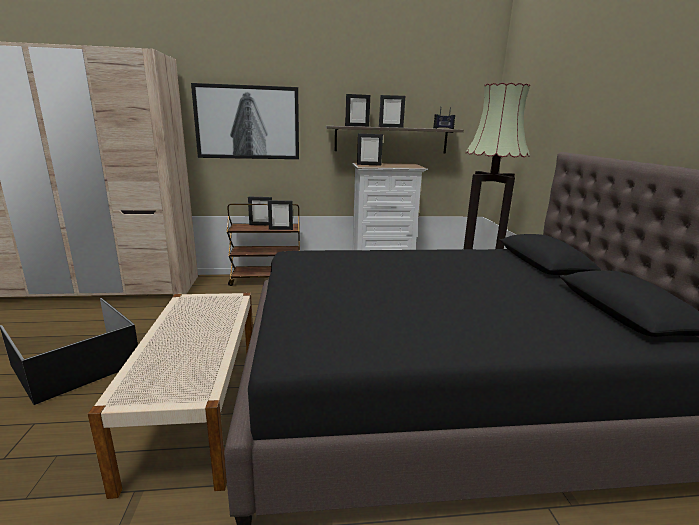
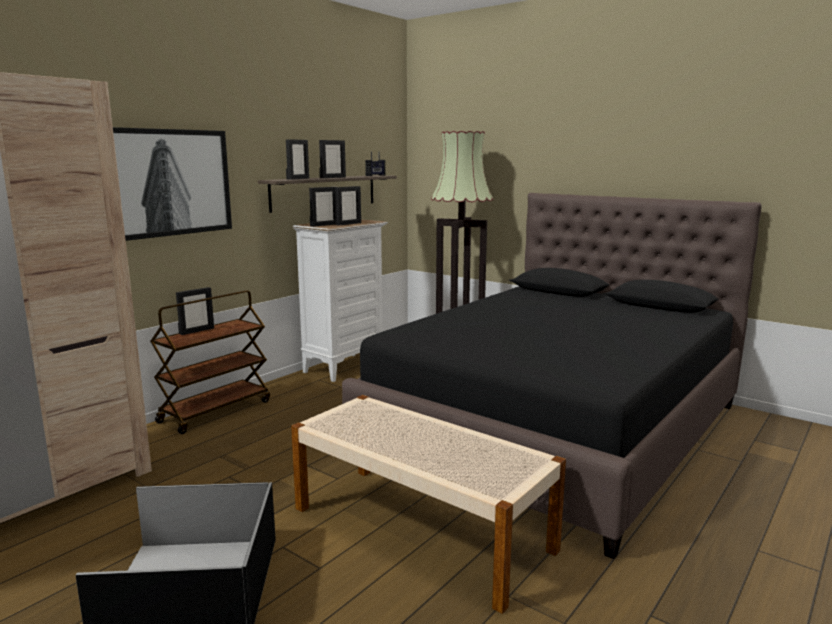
camera: 45 degrees left, 5 degrees down
picture frame [268,200,293,230] -> picture frame moved to [335,186,361,226]

